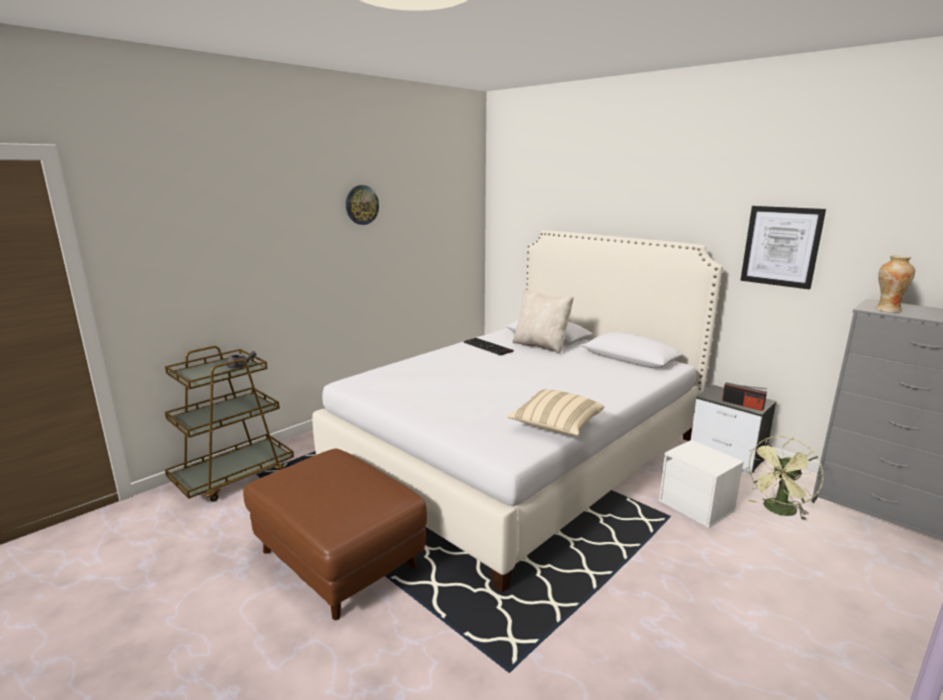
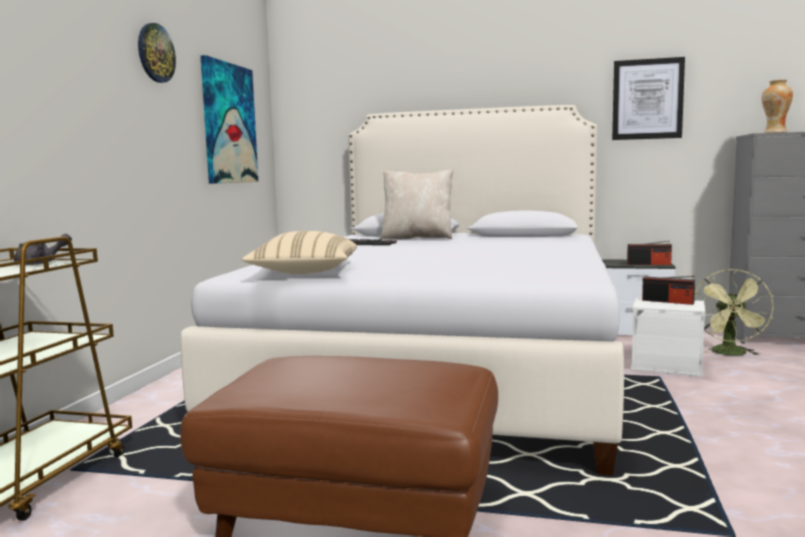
camera: 30 degrees left, 10 degrees down
beige pillow [507,389,604,436] -> beige pillow moved to [242,231,357,274]
none -> picture [201,55,258,184]
none -> radio [642,276,695,305]

